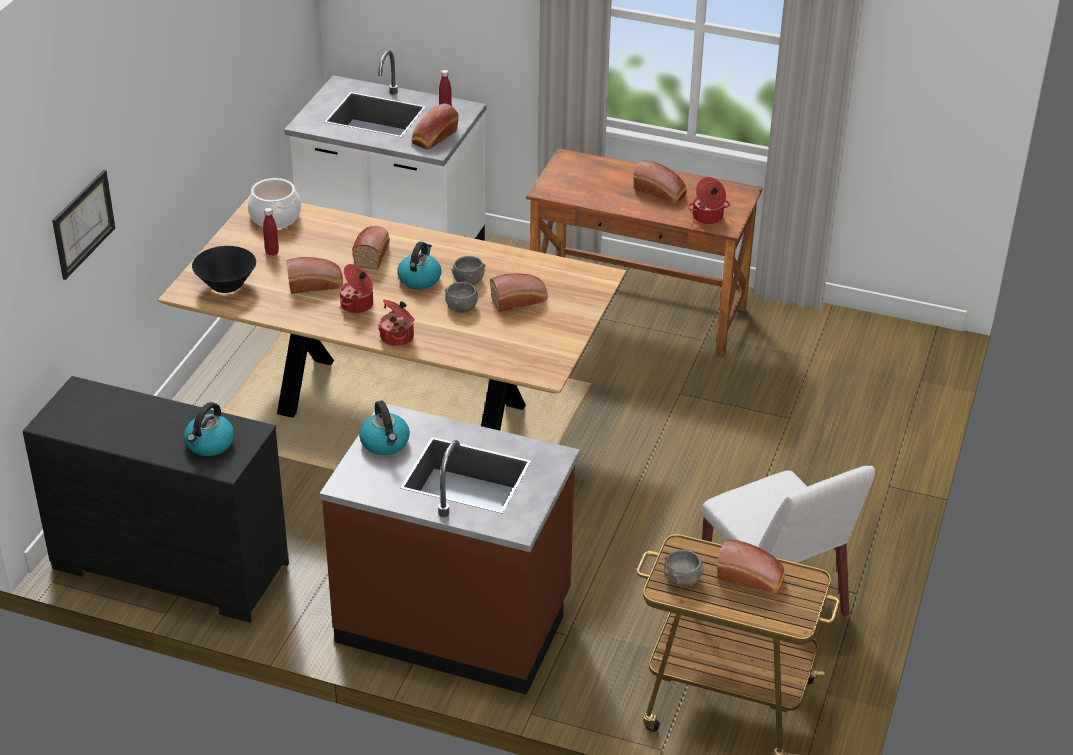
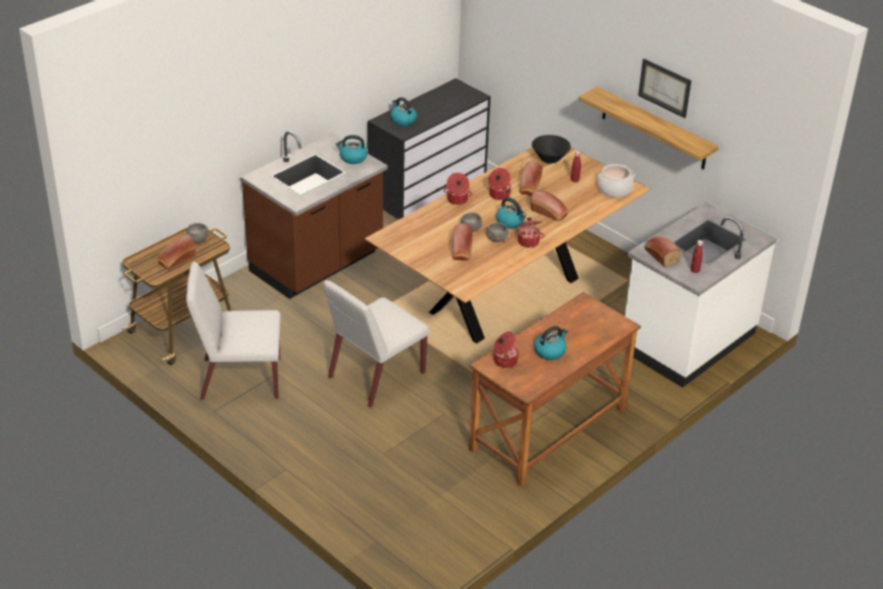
camera: 115 degrees right, 0 degrees up
picture [52,170,115,280] -> picture moved to [638,59,691,118]
bread [633,160,687,203] -> kettle [534,326,568,360]
none -> white chair [323,280,429,408]
none -> cooking pot [514,218,545,248]
none -> shelf [579,87,719,169]

